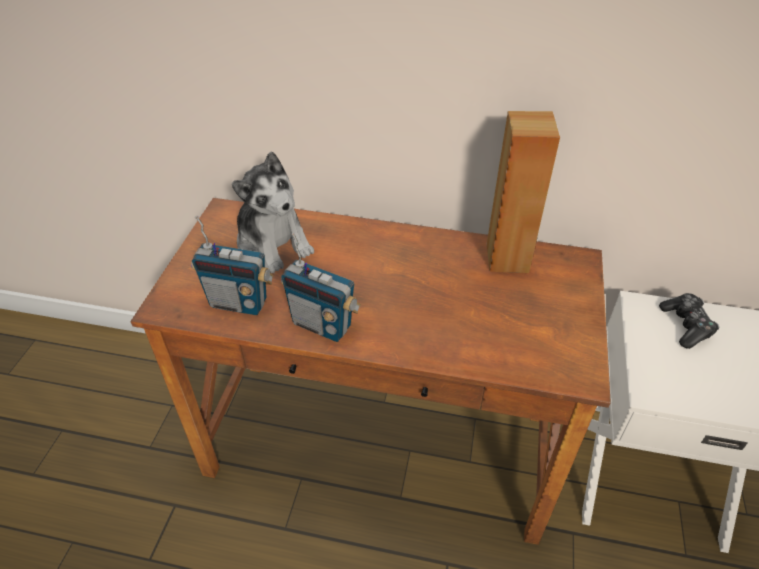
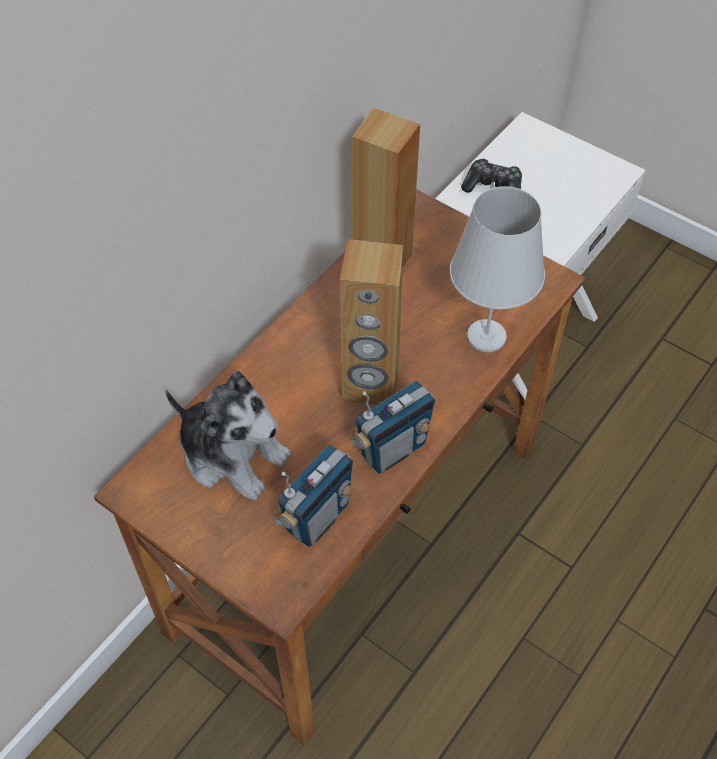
camera: 65 degrees left, 10 degrees up
plush toy [232,151,314,273] -> plush toy turned 45 degrees clockwise [165,371,291,501]
none -> brown speaker [340,239,403,405]
none -> white table lamp [450,186,545,352]

